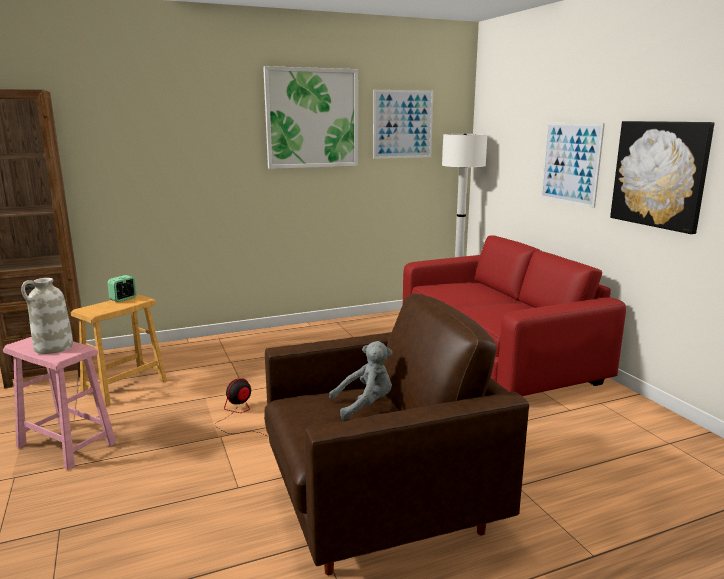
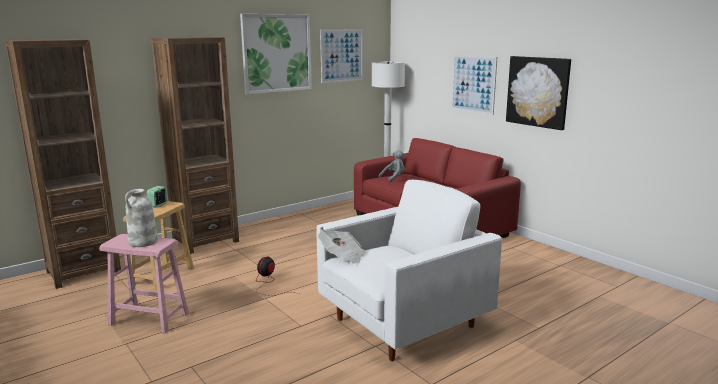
camera: 15 degrees left, 0 degrees up
brown armchair [264,294,529,575] -> white armchair [316,180,502,361]
grey plush toy [329,341,393,420] -> grey plush toy moved to [379,150,405,182]
none -> brown bookcase [151,37,239,254]
none -> newspaper [318,226,365,264]

